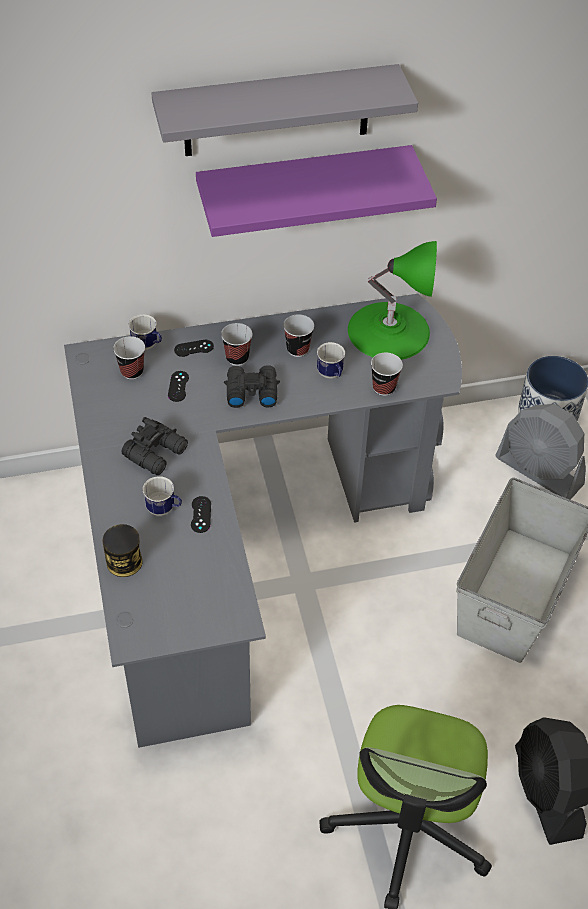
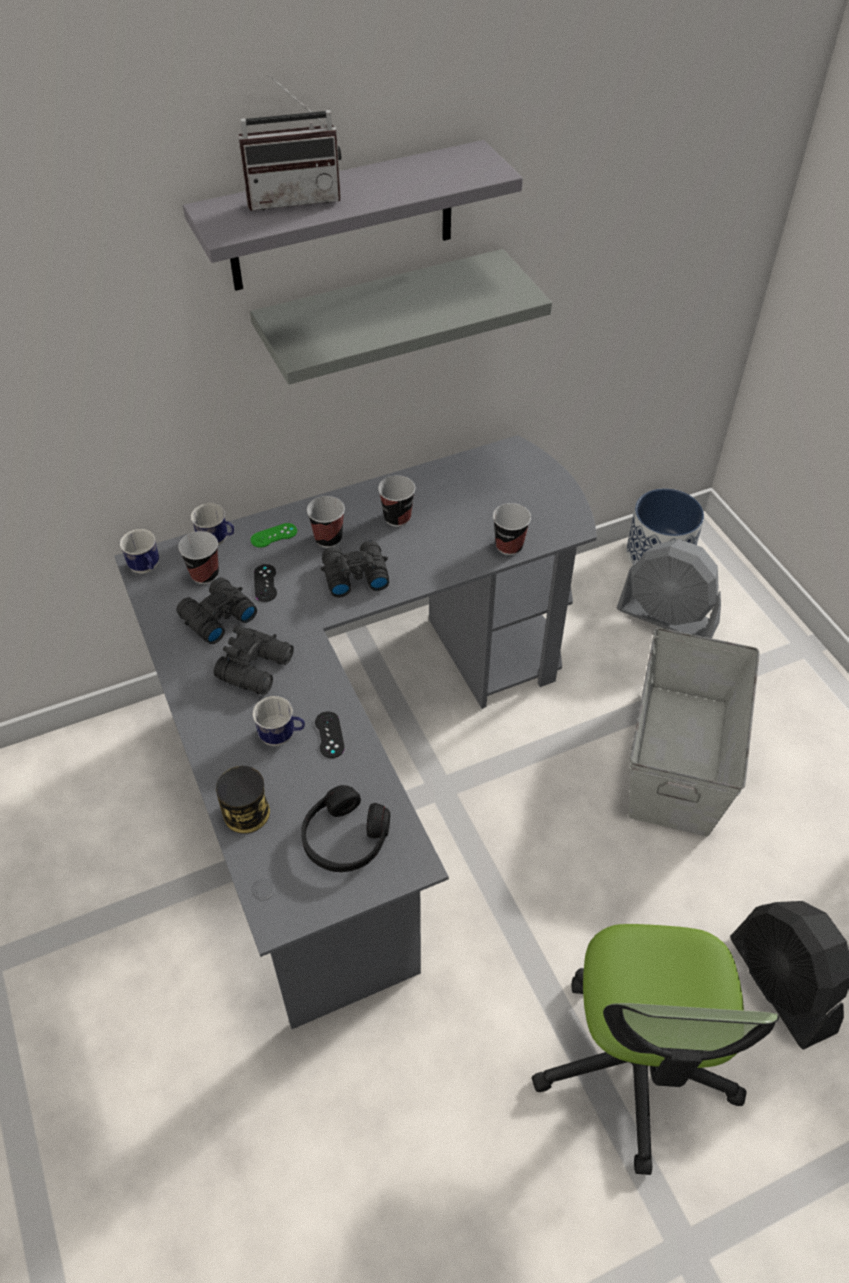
camera: 10 degrees left, 0 degrees up
black game controller [174,340,214,357] -> green game controller [251,523,297,548]
purple shelf [196,145,437,237] -> grey shelf [250,249,552,385]
mug [317,342,345,379] -> mug moved to [120,529,159,573]
green table lamp [348,241,437,360] -> none
none -> black binoculars [176,577,257,644]
none -> radio [238,74,341,211]
none -> black headphones [301,785,390,872]

